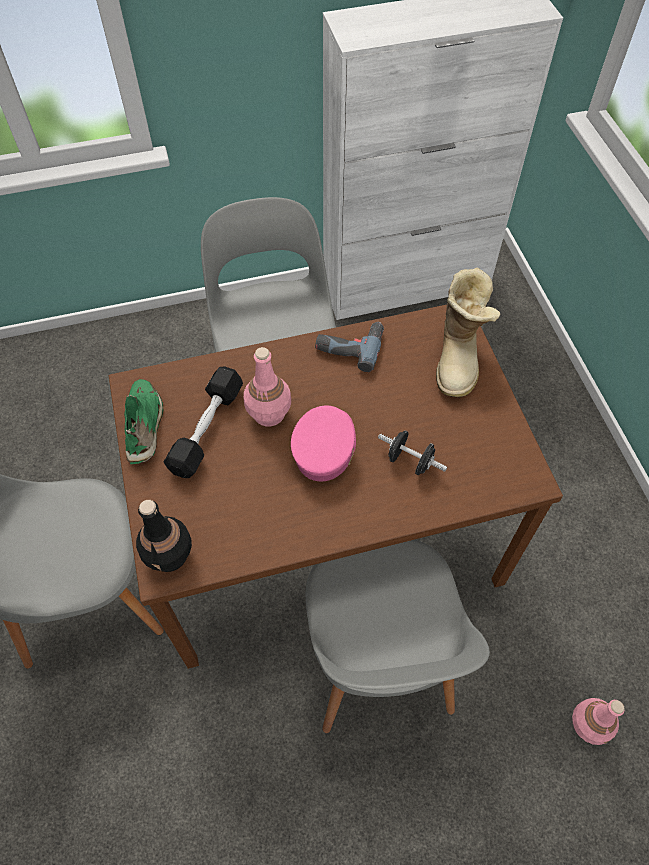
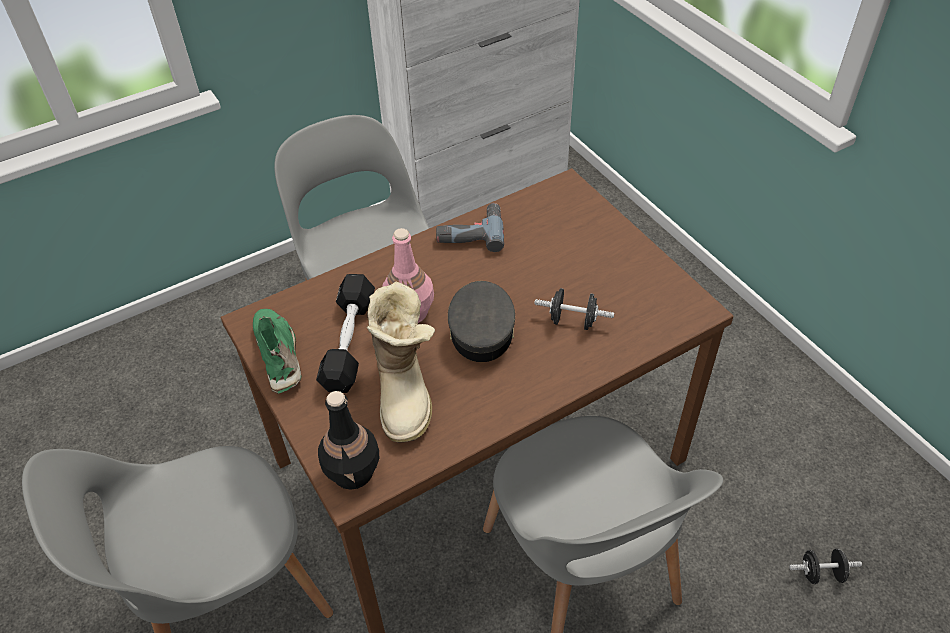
camera: 15 degrees left, 10 degrees down
pink cap [291,405,356,482] -> grey cap [448,281,515,362]
boot [436,267,500,397] -> boot moved to [367,281,435,443]
pink bottle [572,698,625,745] -> black dumbbell [789,549,862,584]

